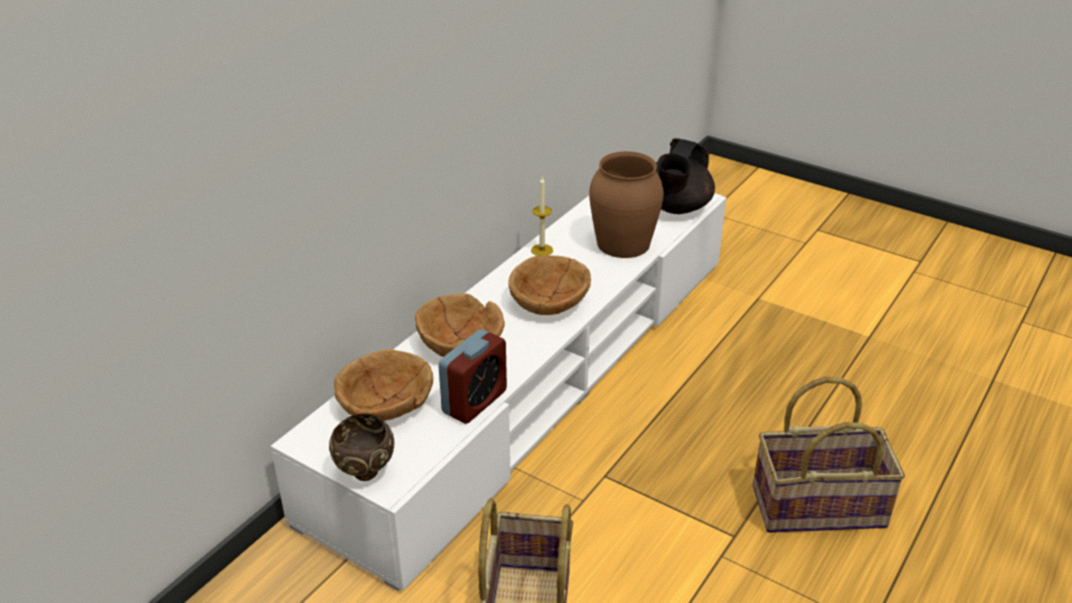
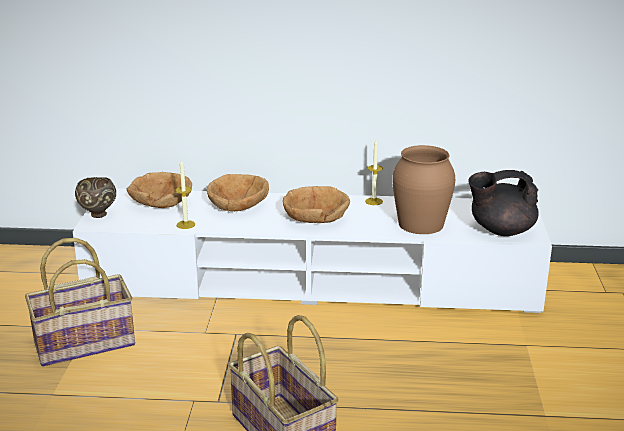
camera: 60 degrees right, 10 degrees down
alarm clock [438,329,507,424] -> candle [175,159,195,229]

